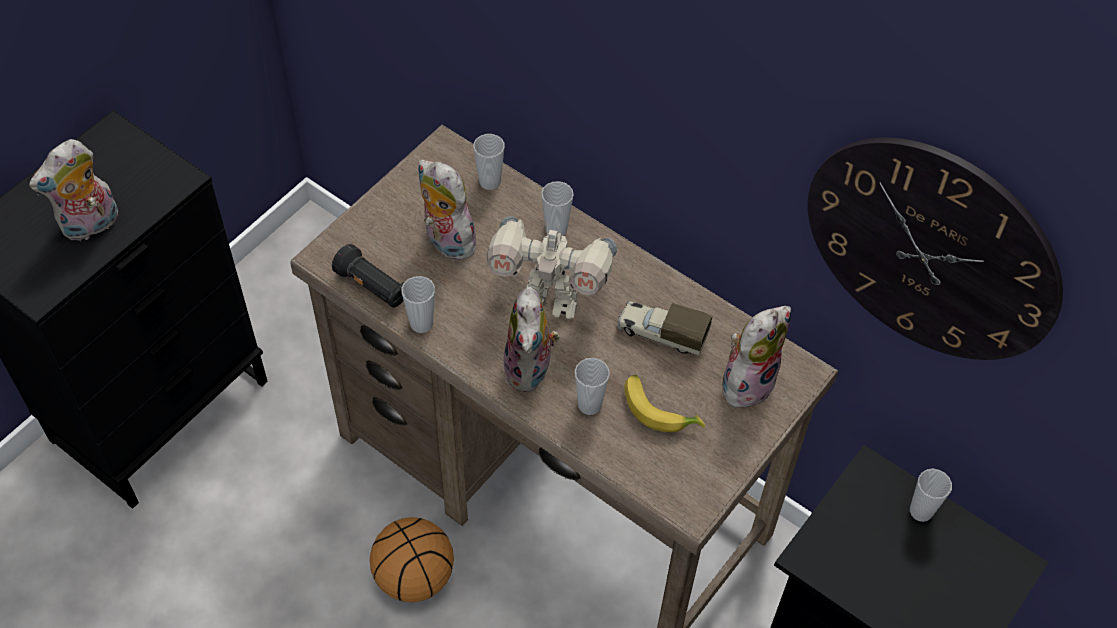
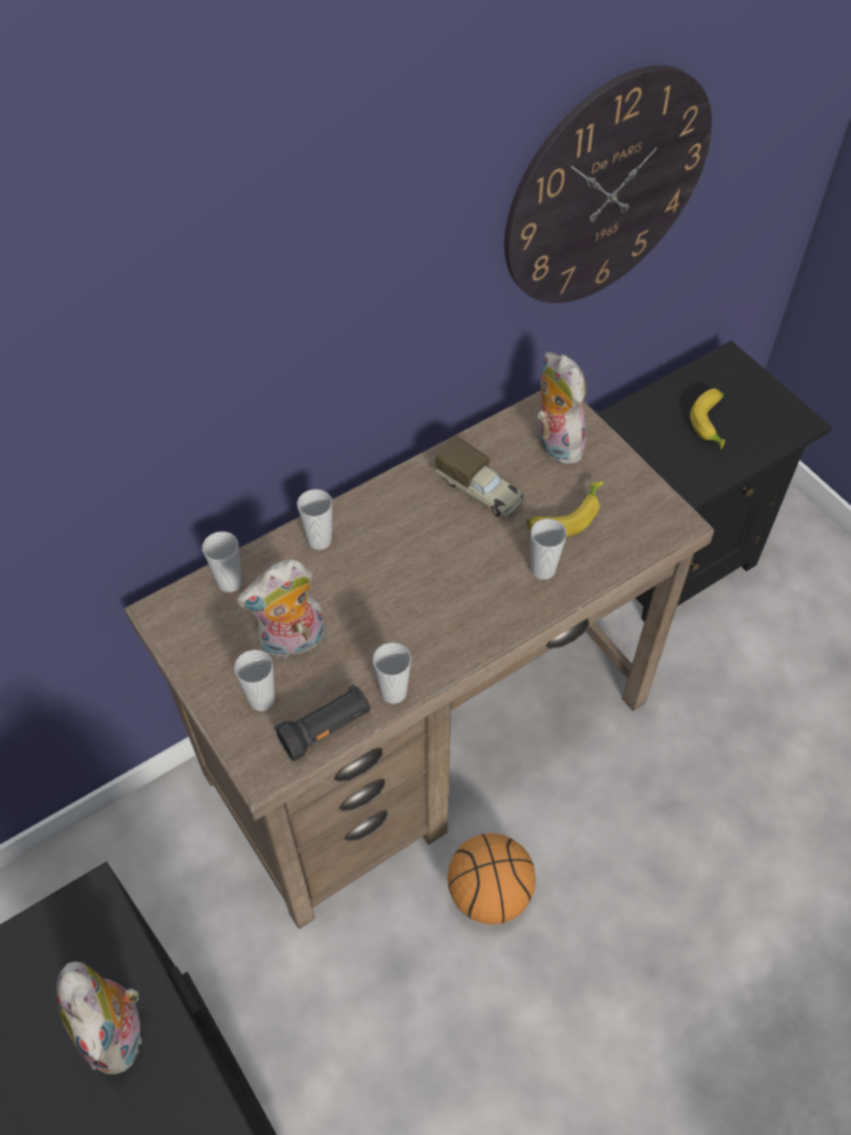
camera: 70 degrees left, 0 degrees up
toy robot [487,216,617,319] -> none
plush toy [503,287,560,392] -> none
toy truck [617,301,712,355] -> toy truck turned 90 degrees counterclockwise [435,436,524,517]
cup [910,469,952,522] -> cup moved to [234,650,275,711]
none -> banana [690,389,725,450]

